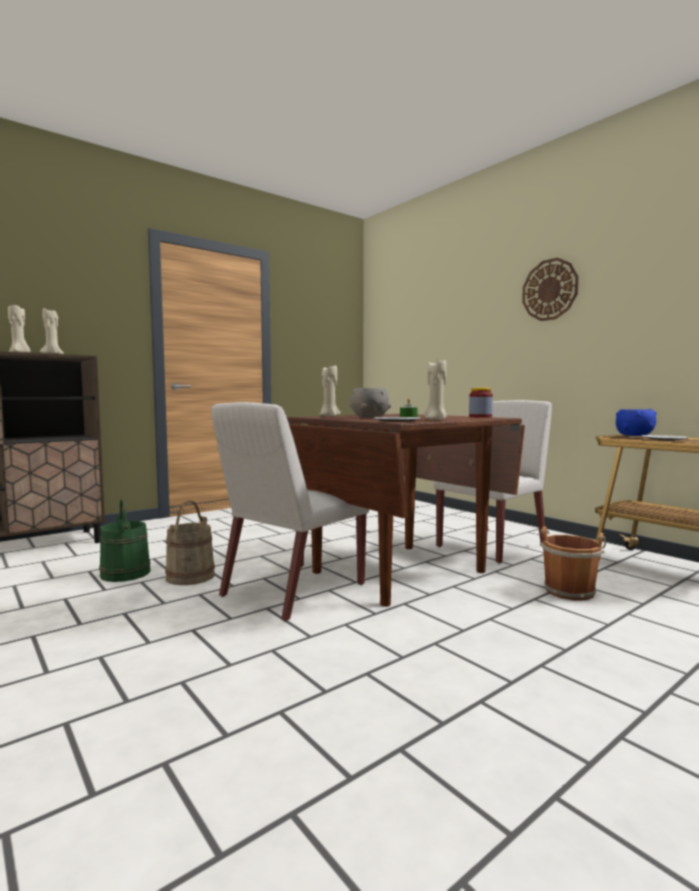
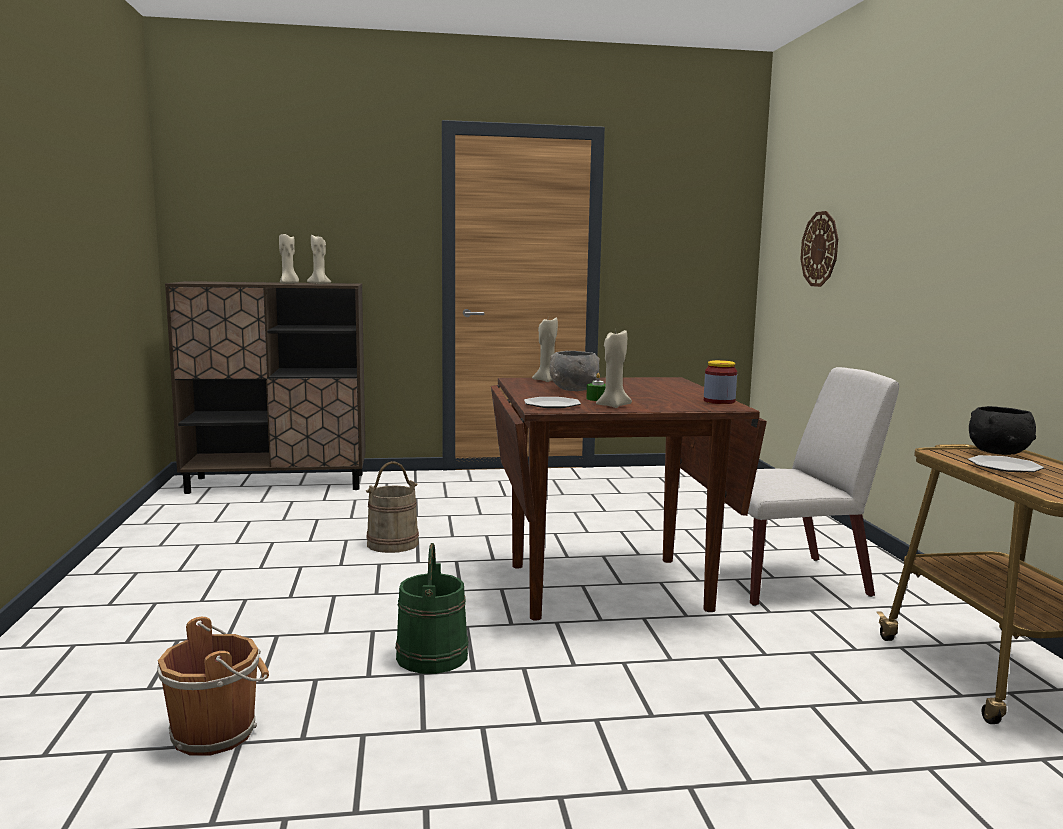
camera: 30 degrees right, 5 degrees up
green bucket [99,498,151,582] -> green bucket moved to [395,543,468,674]
white chair [211,402,369,622] -> none
wall clock [522,258,579,321] -> wall clock moved to [800,211,838,287]
brown bucket [540,526,606,601] -> brown bucket moved to [157,617,269,756]
blue bowl [616,409,656,436] -> black bowl [969,406,1036,455]

